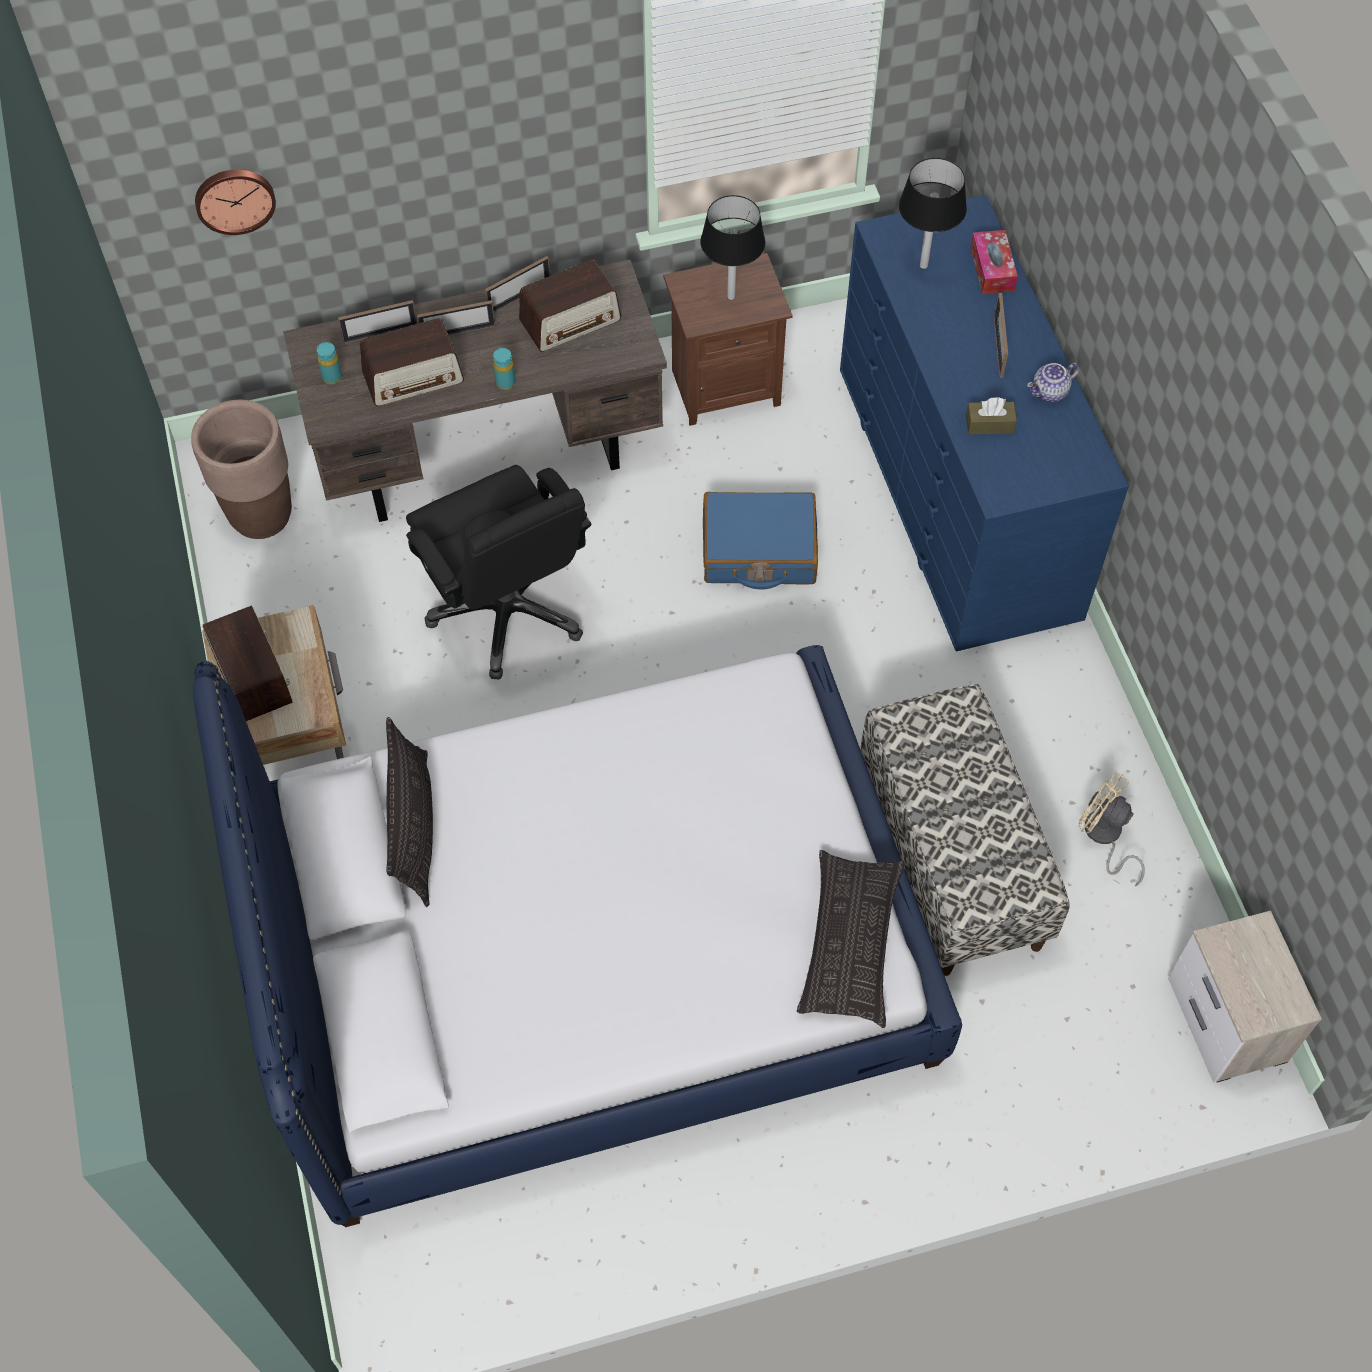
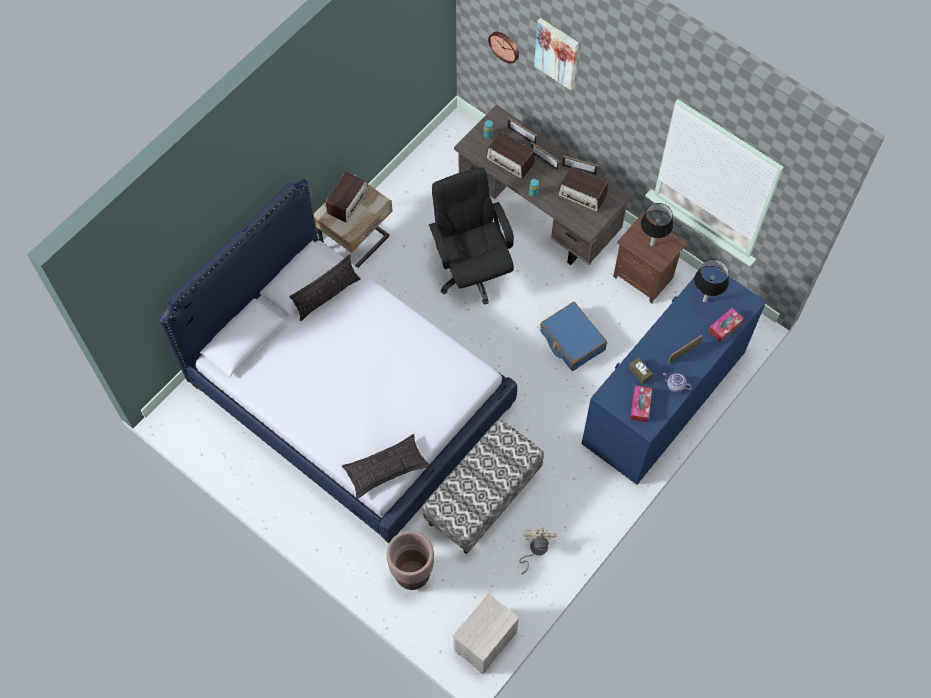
camera: 55 degrees right, 5 degrees up
brown planter [191,400,292,539] -> brown planter moved to [387,531,434,590]
black office chair [406,465,592,680] -> black office chair turned 135 degrees clockwise [429,168,514,305]
none -> picture [534,18,579,90]
none -> tissue box [630,386,652,422]

